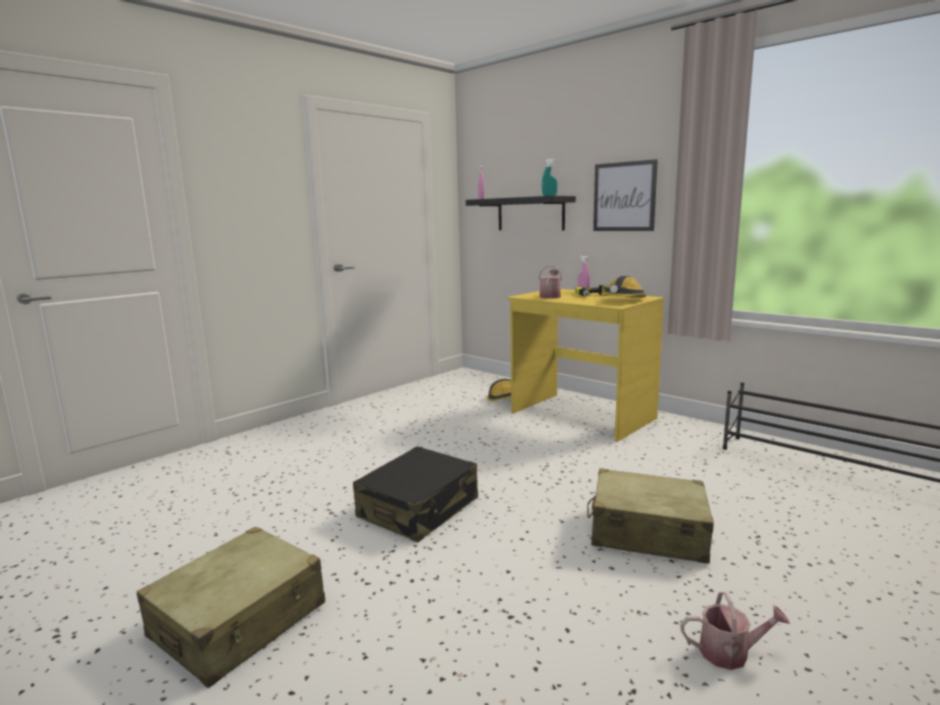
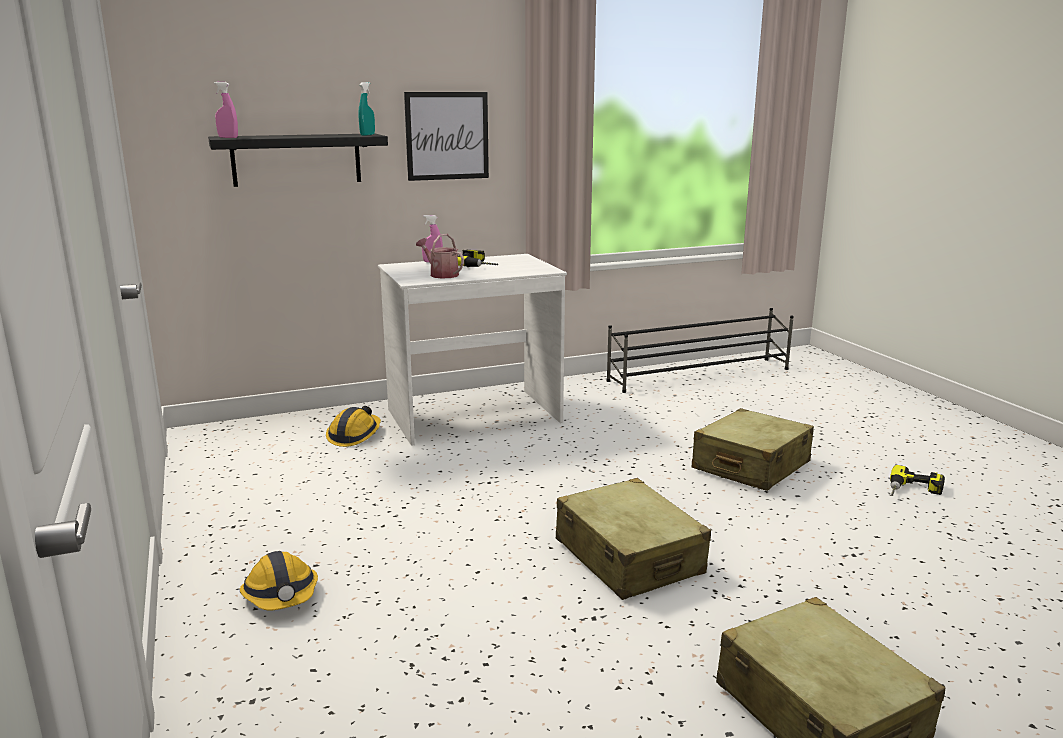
camera: 65 degrees left, 5 degrees up
black suitcase [353,446,478,542] -> beige suitcase [556,478,711,600]
yellow desk [507,289,664,442] -> white desk [378,254,567,446]
hard hat [601,276,647,298] -> hard hat moved to [240,551,318,611]
watering can [681,592,790,670] -> power drill [890,465,945,496]

